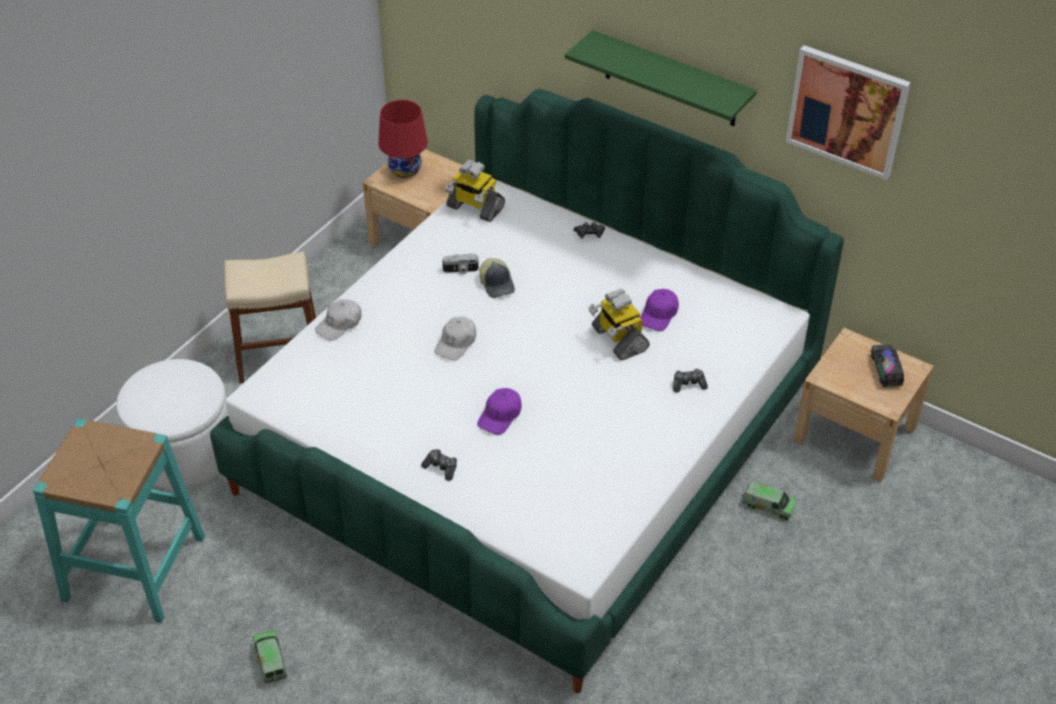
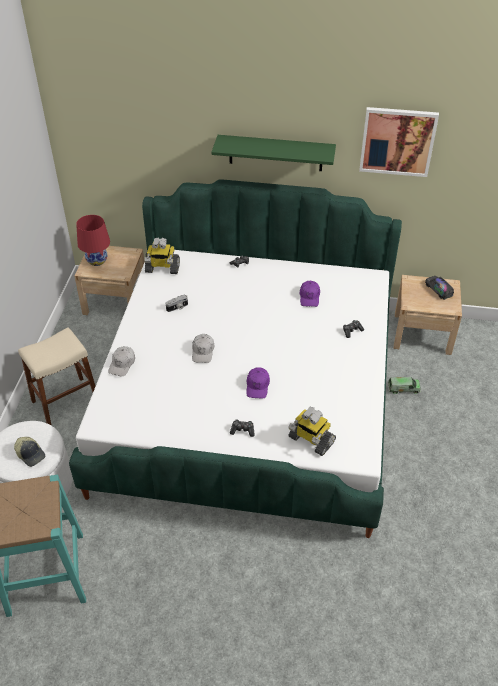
camera: 25 degrees left, 0 degrees up
toy truck [253,631,288,685] -> none
cap [479,258,515,298] -> cap moved to [14,437,45,467]
toy robot [588,289,649,360] -> toy robot moved to [288,407,336,456]

